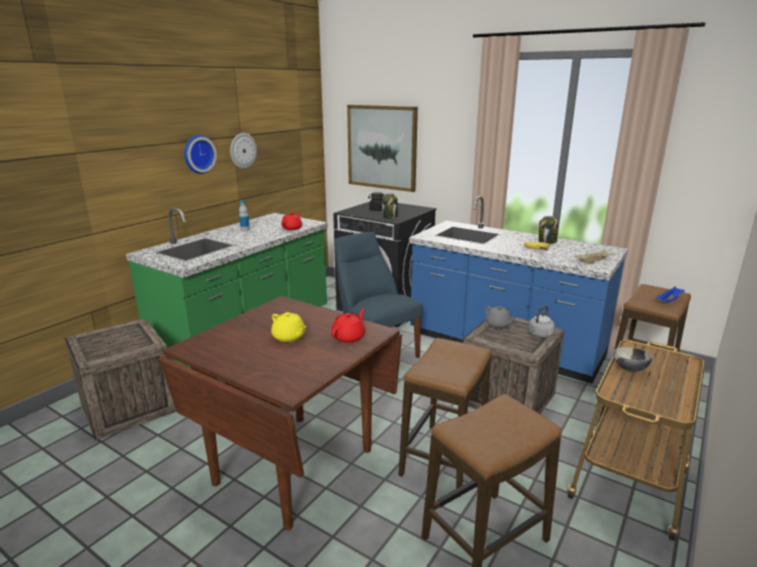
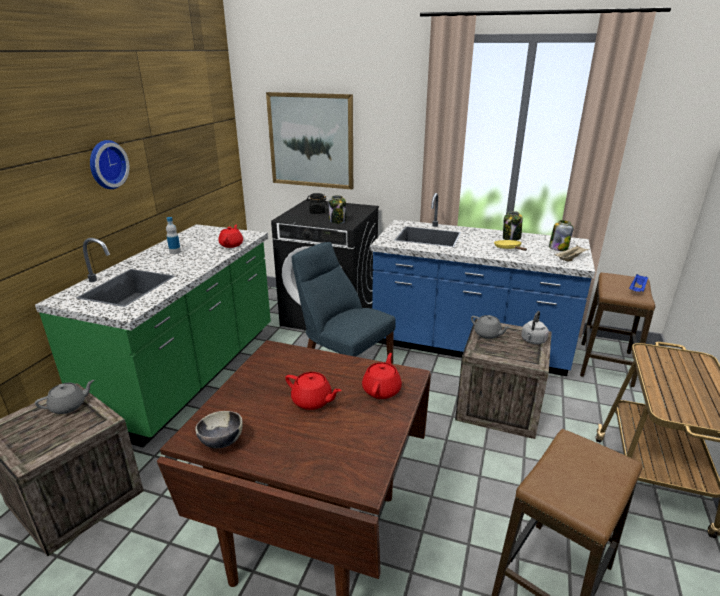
camera: 15 degrees left, 5 degrees up
wall clock [230,133,257,169] -> none
yellow teapot [271,312,306,342] -> red teapot [285,372,342,410]
stool [398,338,492,497] -> none
bowl [613,347,652,372] -> bowl moved to [195,411,243,448]
none -> grey teapot [35,380,94,414]
none -> jar [549,220,574,251]

